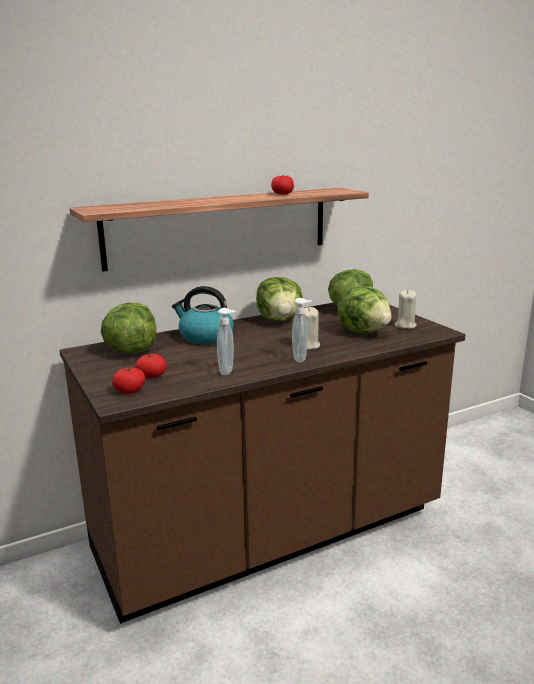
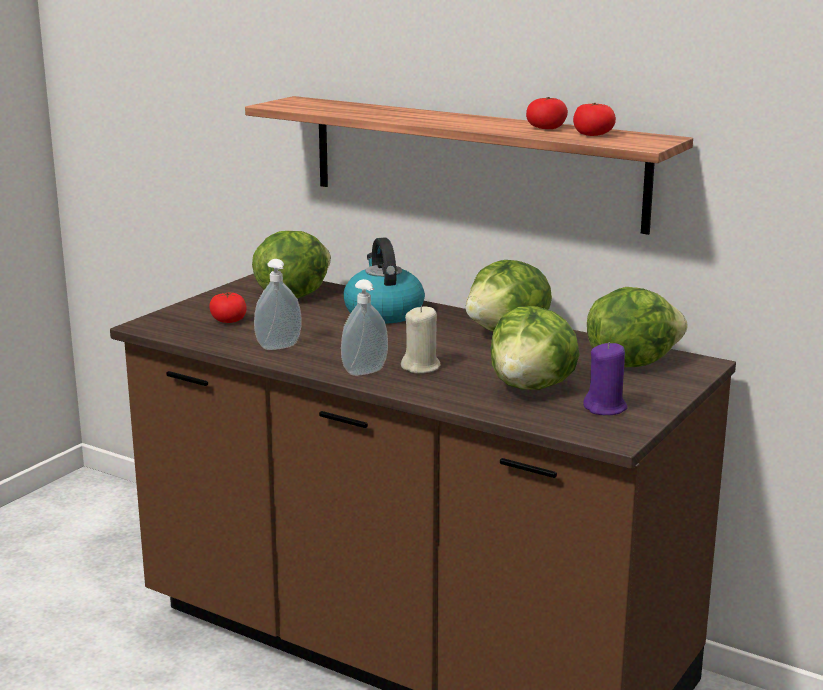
camera: 60 degrees right, 0 degrees up
tomato [112,368,145,394] -> tomato moved to [573,103,616,136]
beige candle [395,290,417,329] -> purple candle [583,342,628,415]

